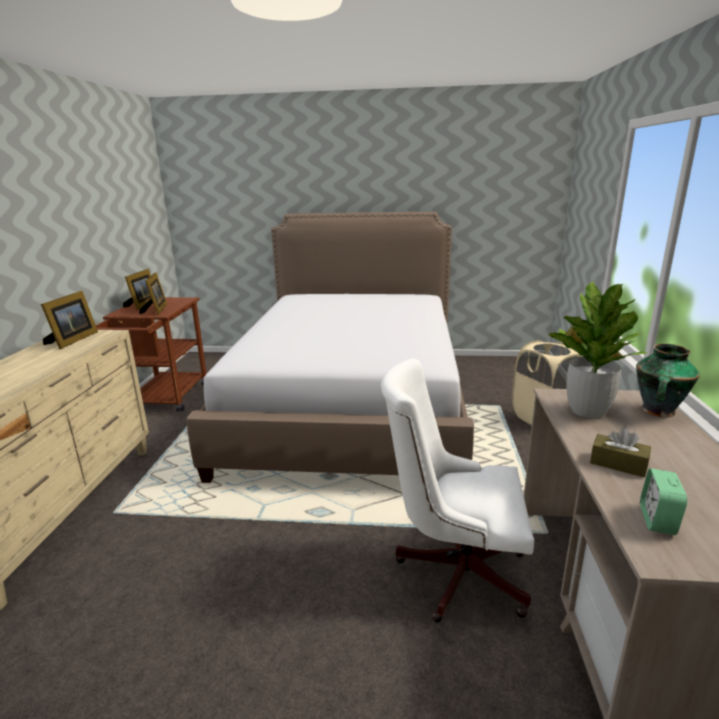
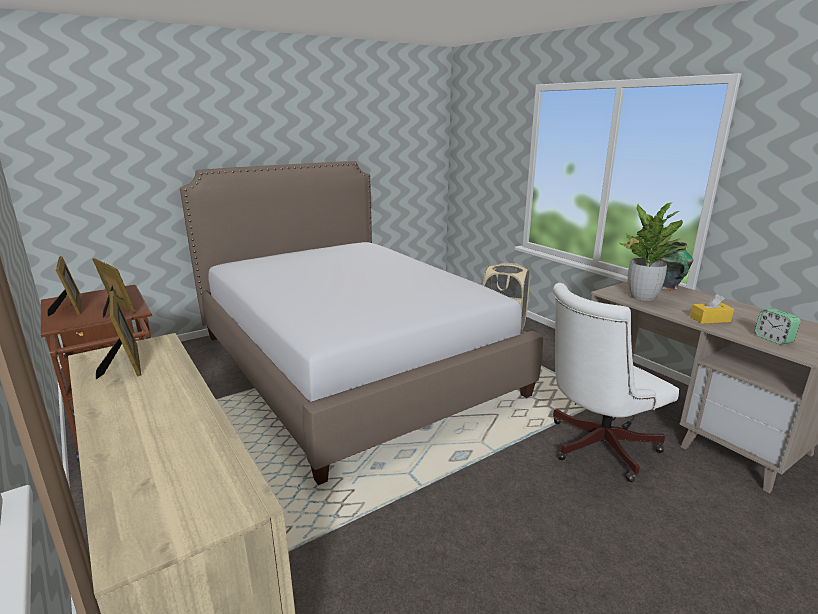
camera: 40 degrees left, 0 degrees up
brown tissue box [590,428,651,477] -> yellow tissue box [690,294,734,324]

